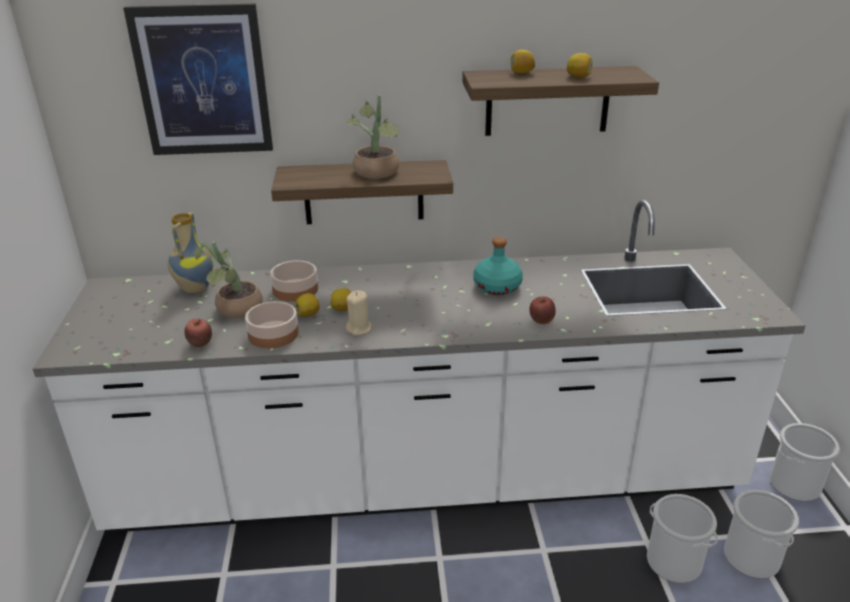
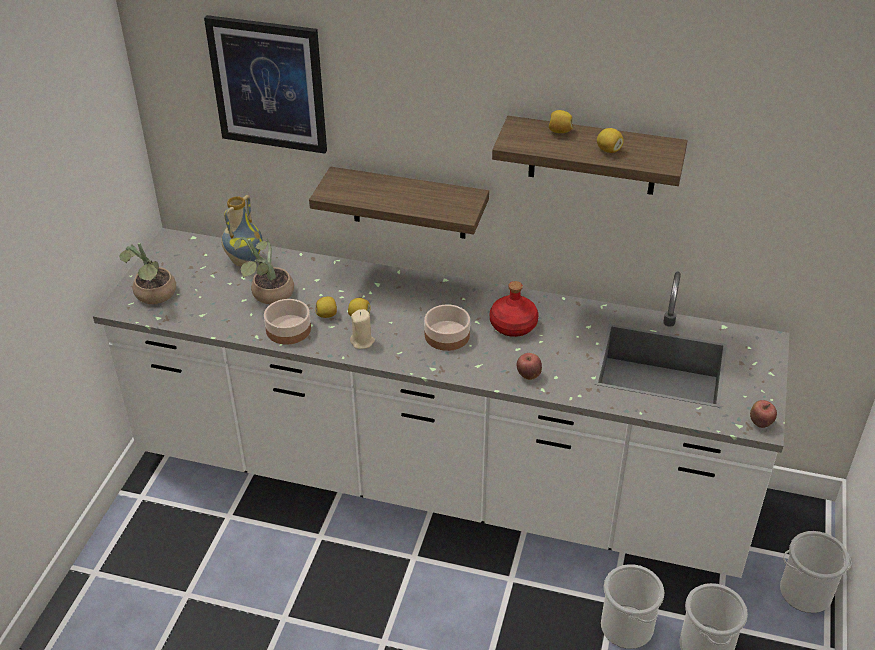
camera: 20 degrees right, 10 degrees up
apple [184,319,212,347] -> apple moved to [750,400,777,428]
bowl [270,260,318,302] -> bowl moved to [424,305,470,351]
potted plant [347,95,399,179] -> potted plant moved to [119,243,176,304]
turquoise bottle [473,237,523,295] -> red bottle [490,281,539,337]

